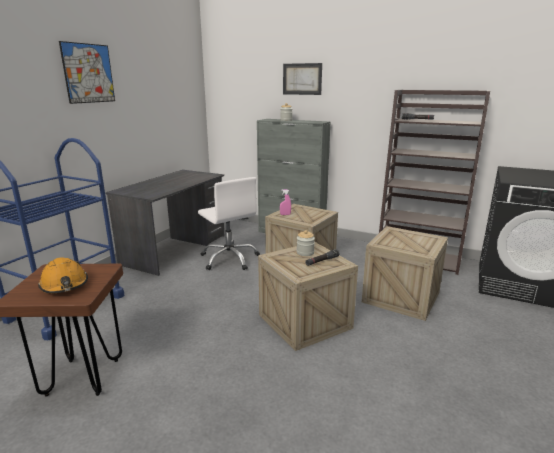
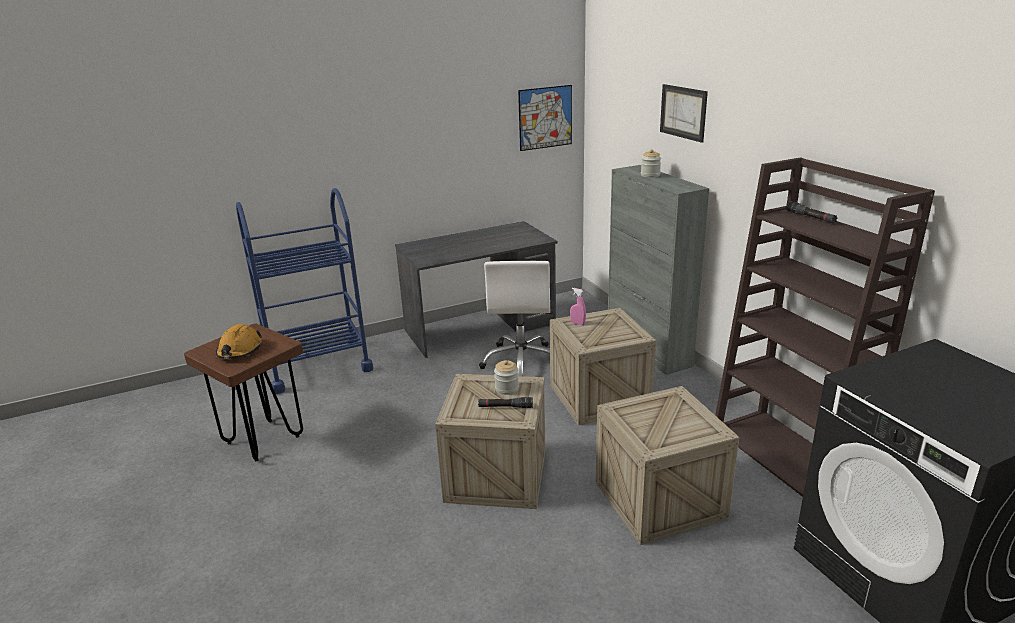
camera: 40 degrees right, 5 degrees up
picture [59,41,115,104] -> picture moved to [518,85,572,151]

